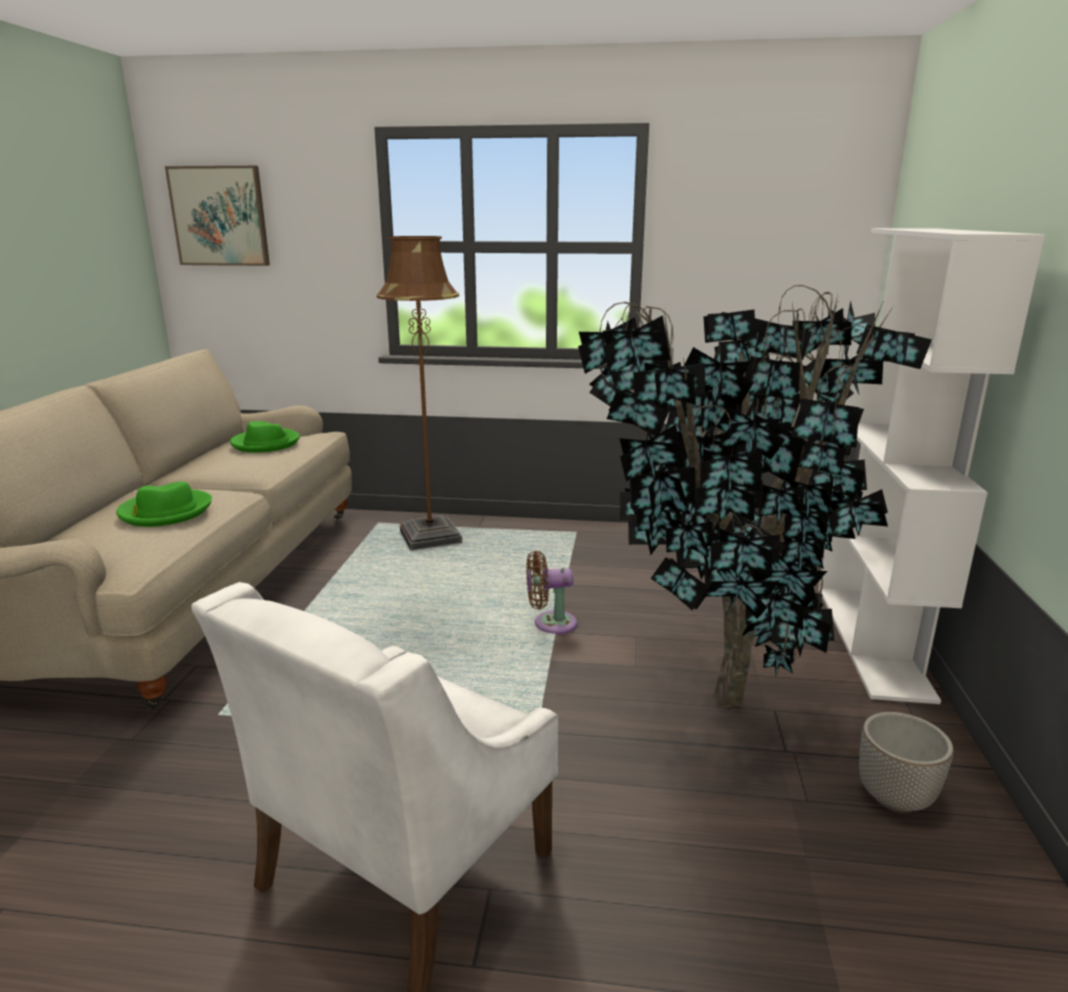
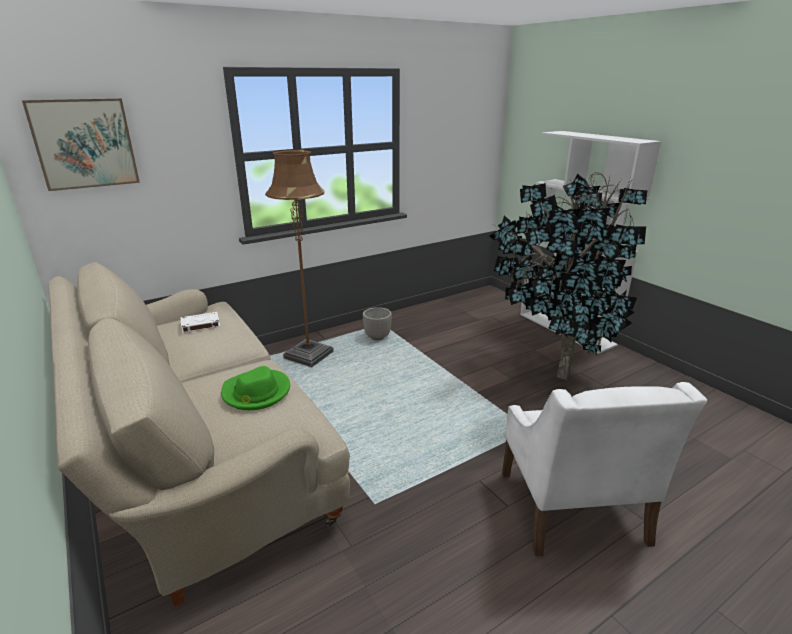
camera: 40 degrees left, 5 degrees up
green hat [230,421,300,453] -> white book [181,312,220,333]
brown fan [526,551,577,635] -> none
planter [859,712,953,813] -> planter moved to [363,307,392,340]

